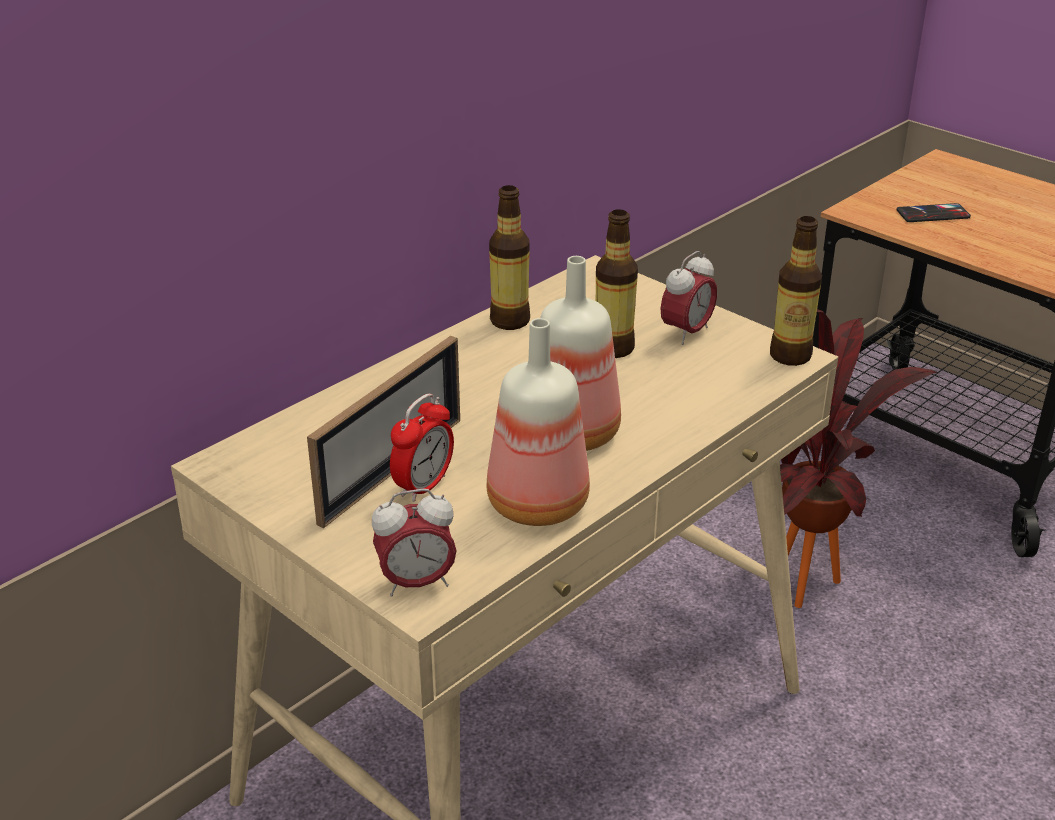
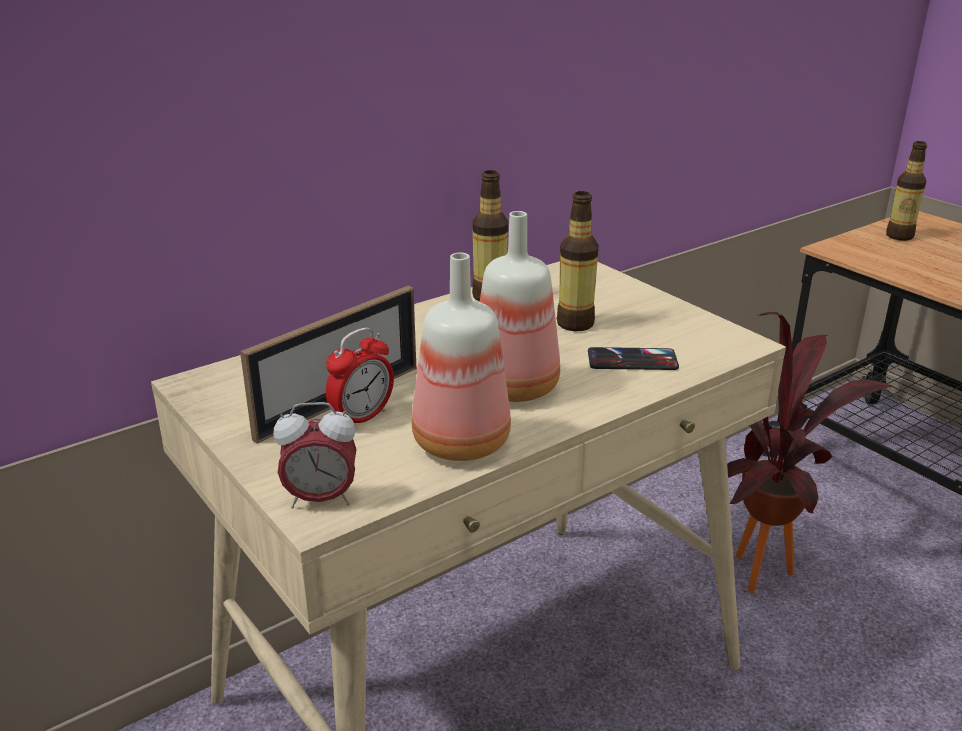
camera: 10 degrees right, 5 degrees down
alarm clock [661,251,717,345] -> none
bottle [770,216,822,366] -> bottle moved to [886,141,927,241]
phone [896,203,971,222] -> phone moved to [588,347,679,370]

